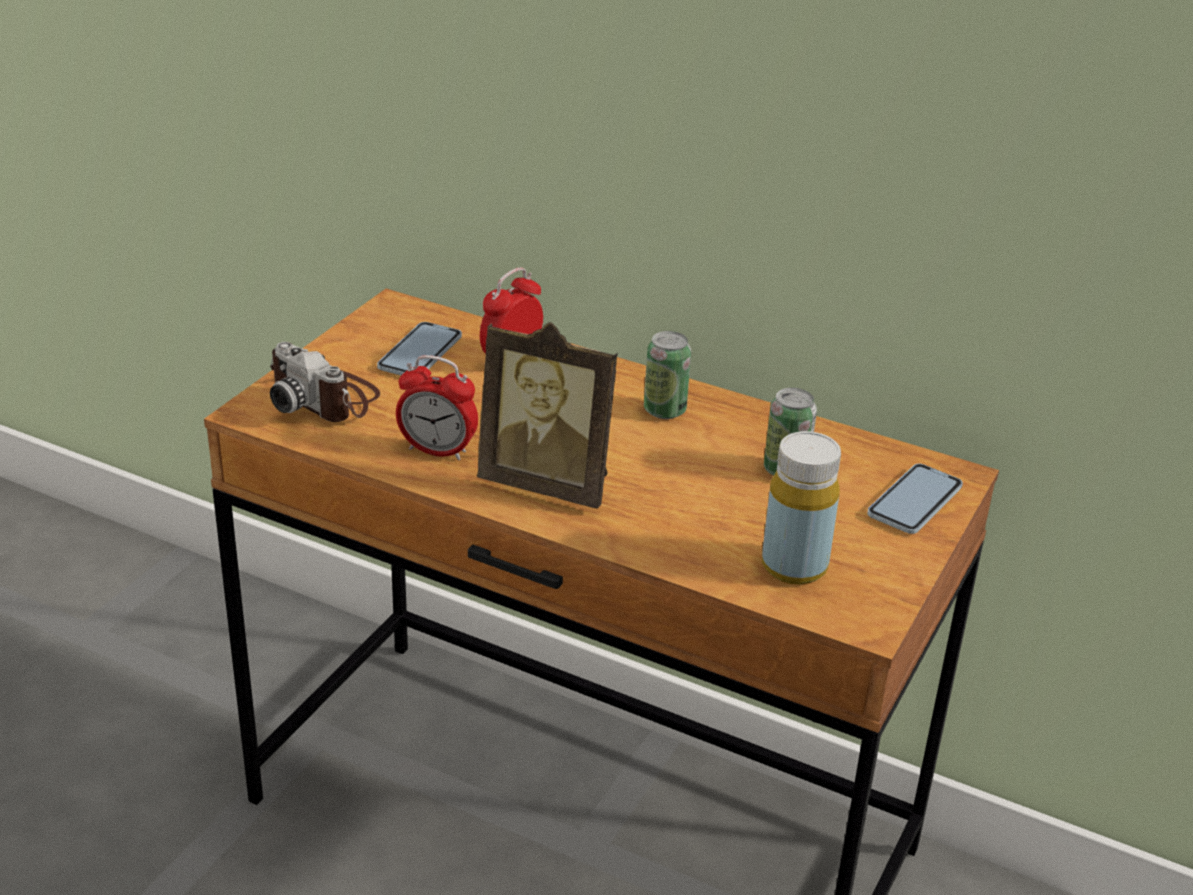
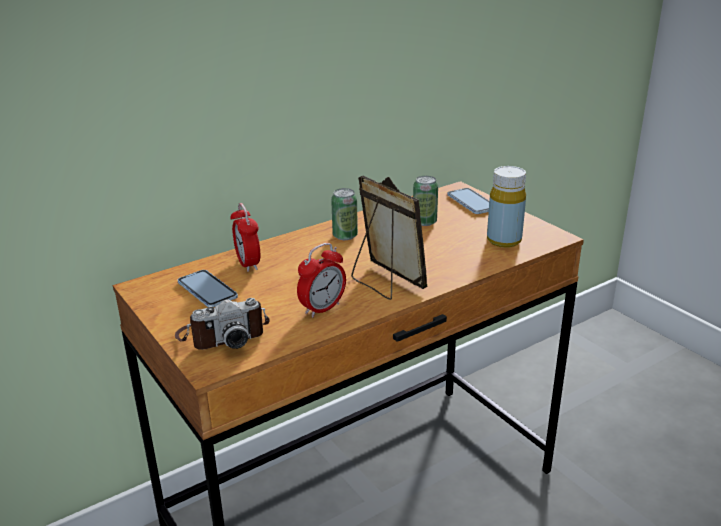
camera: 60 degrees left, 5 degrees down
picture frame [477,322,618,509] -> picture frame turned 90 degrees counterclockwise [351,176,427,300]

